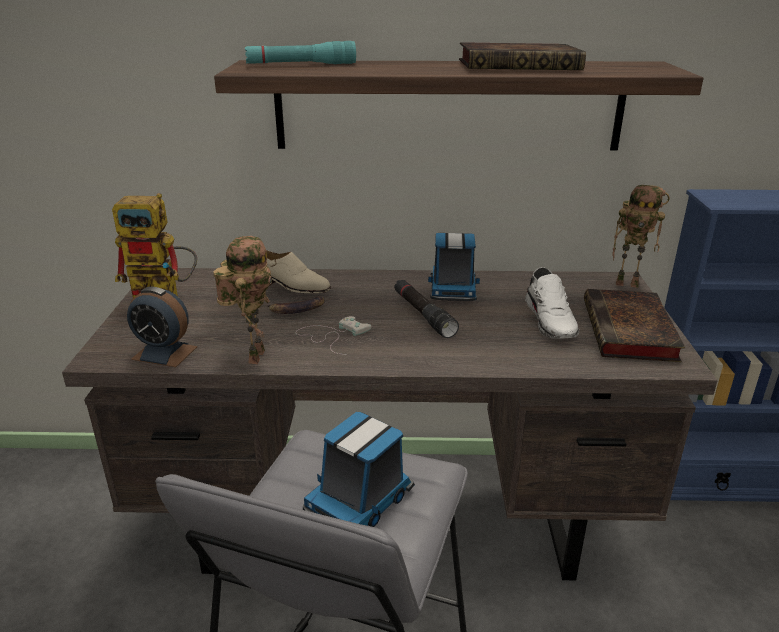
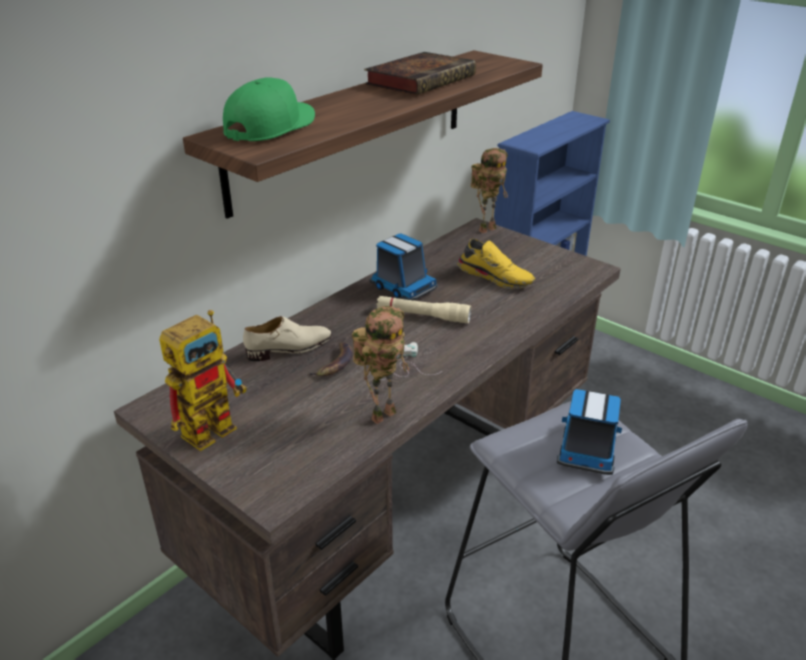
camera: 50 degrees left, 5 degrees up
alarm clock [127,287,197,367] -> none
toy robot [213,236,272,364] -> toy robot turned 90 degrees clockwise [352,306,409,424]
turquoise flashlight [245,41,356,64] -> green cap [223,77,315,141]
toy truck [303,412,415,527] -> toy truck turned 150 degrees counterclockwise [557,389,622,475]
black flashlight [394,280,459,338] -> beige flashlight [376,296,471,323]
white shoe [525,267,579,339] -> yellow shoe [458,239,535,289]
book [584,289,685,362] -> none

